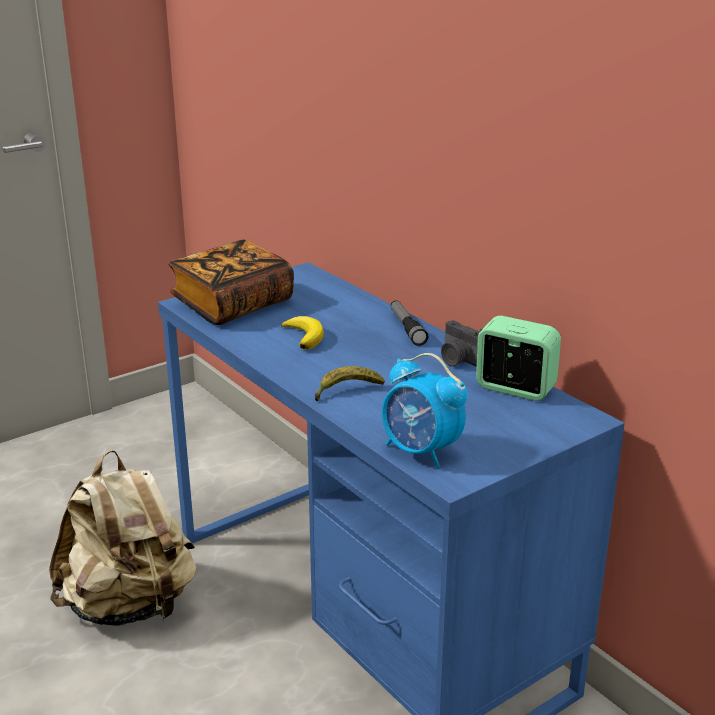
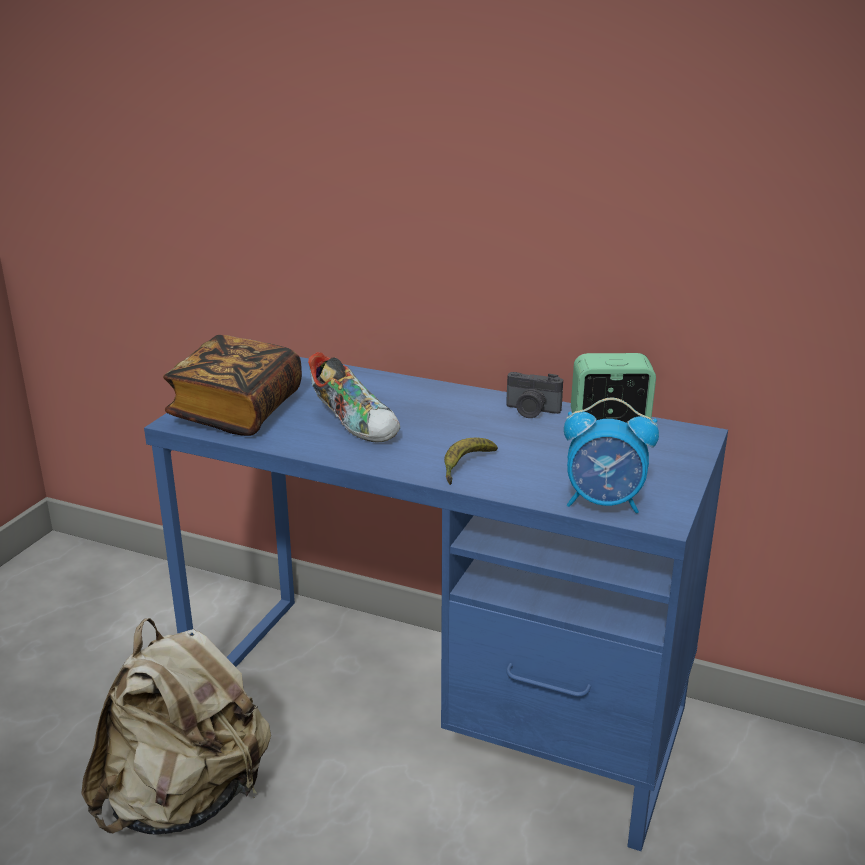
camera: 30 degrees left, 0 degrees up
banana [281,316,324,350] -> shoe [308,352,400,442]
flashlight [391,300,428,346] -> none

